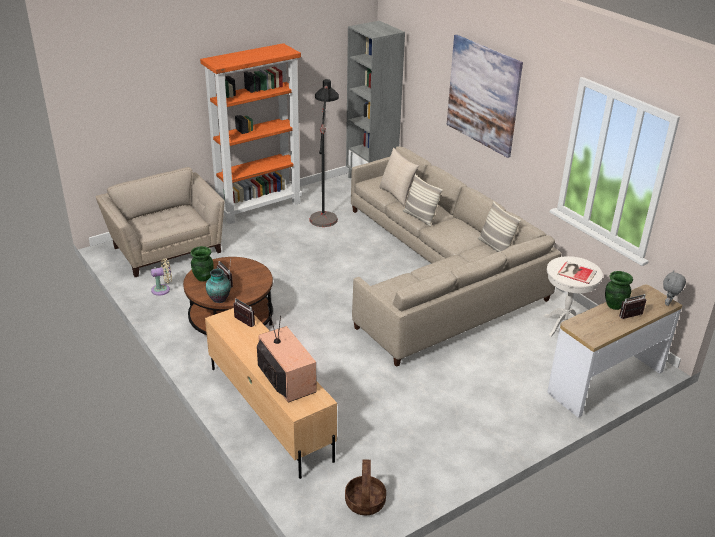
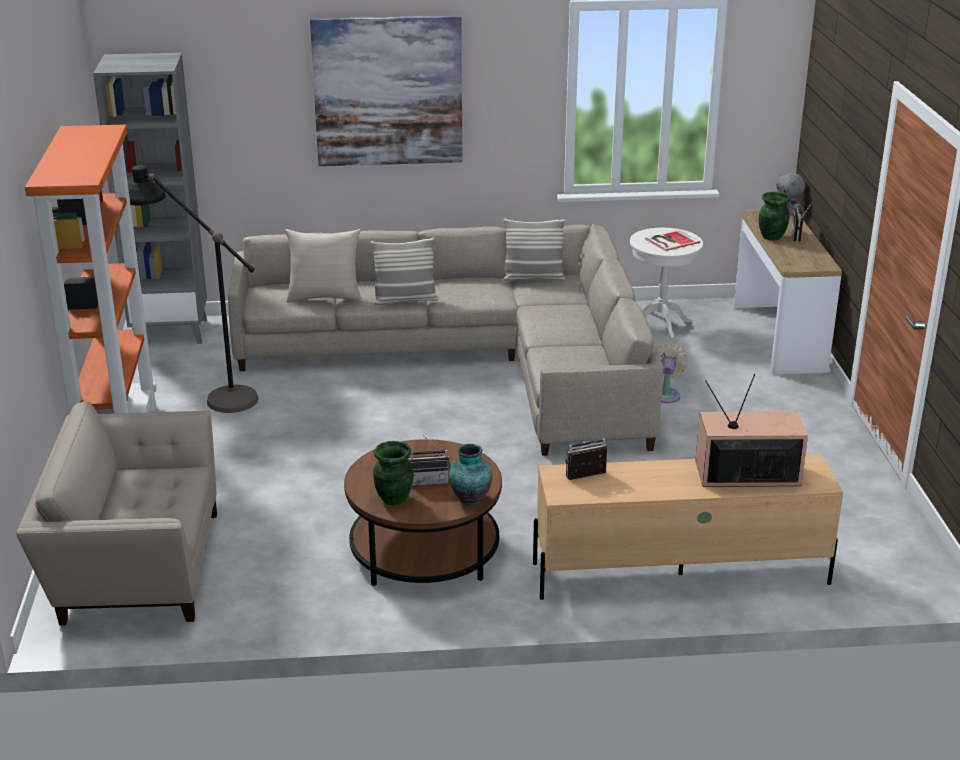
camera: 60 degrees left, 5 degrees down
beige fan [151,258,172,296] -> beige fan moved to [656,343,688,403]
basket [345,459,386,515] -> none

